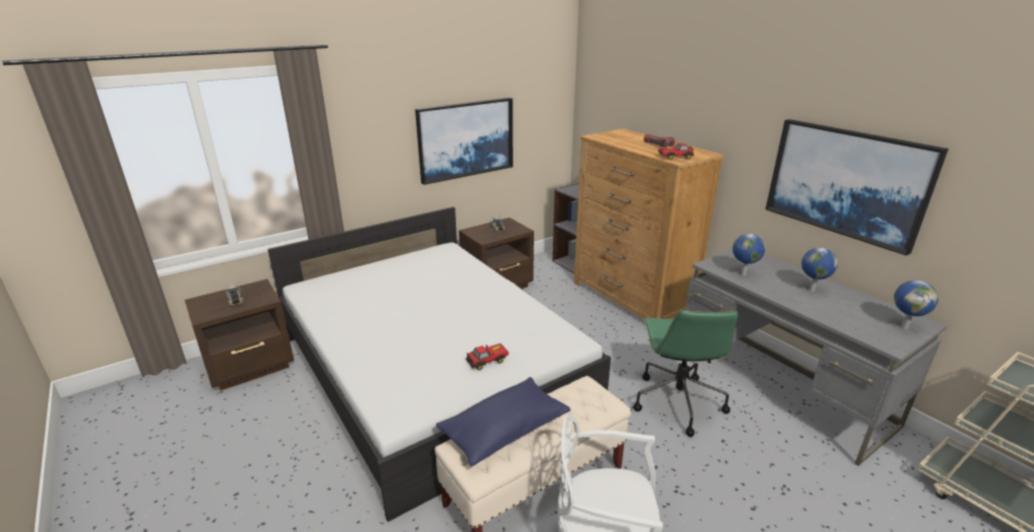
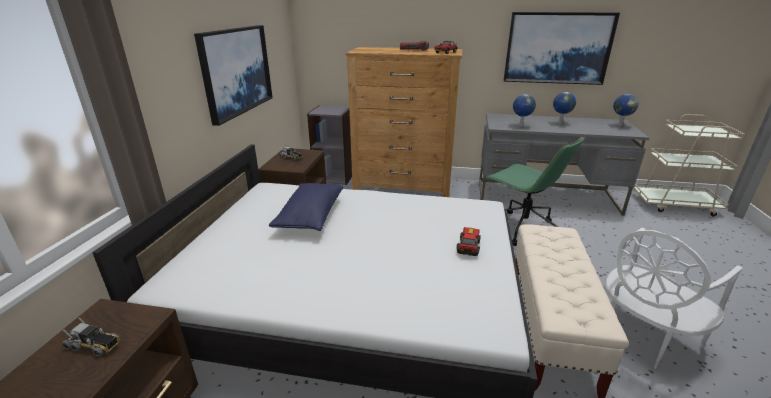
camera: 45 degrees left, 0 degrees up
blue pillow [436,377,570,467] -> blue pillow moved to [269,183,343,231]

